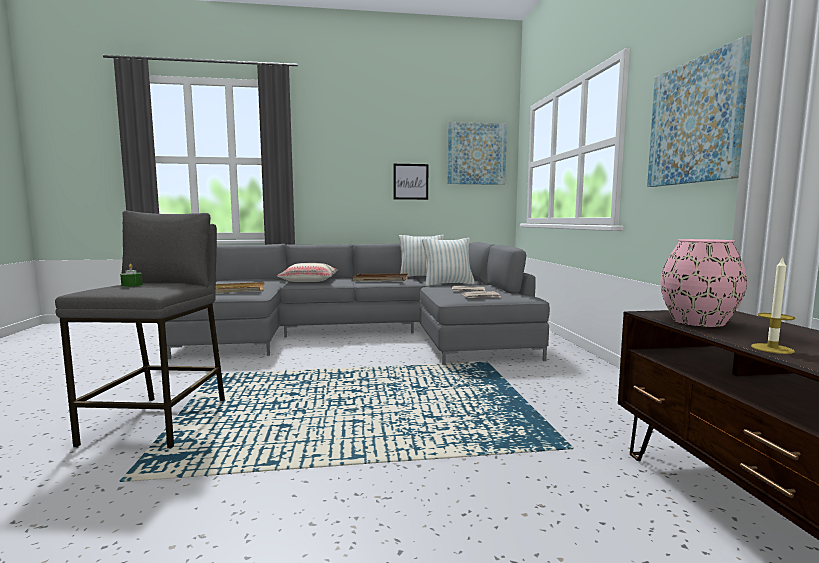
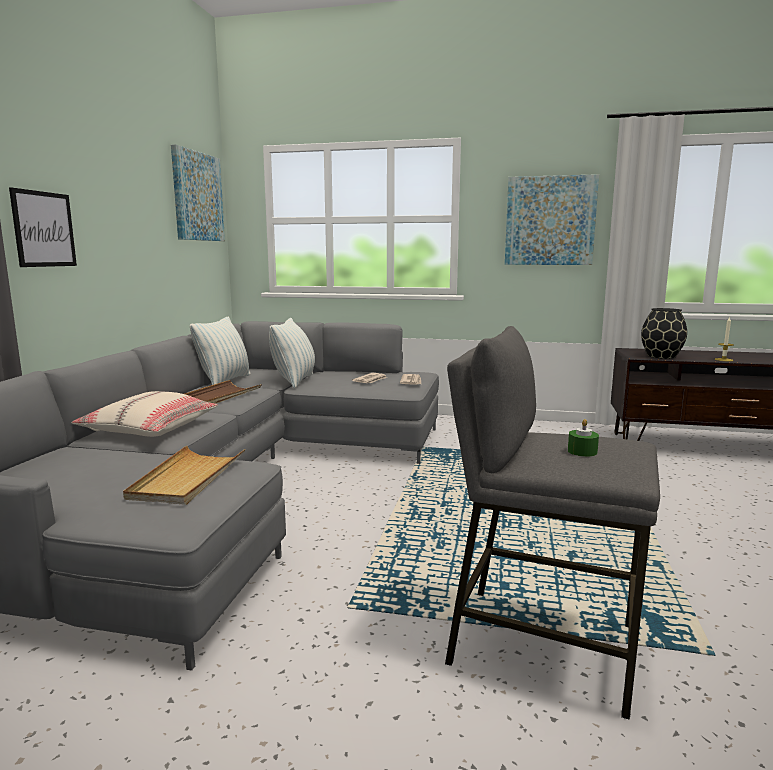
camera: 70 degrees left, 5 degrees up
picture [394,164,428,200] -> picture moved to [9,187,77,267]
pink vase [660,239,747,327] -> black vase [641,308,687,359]

